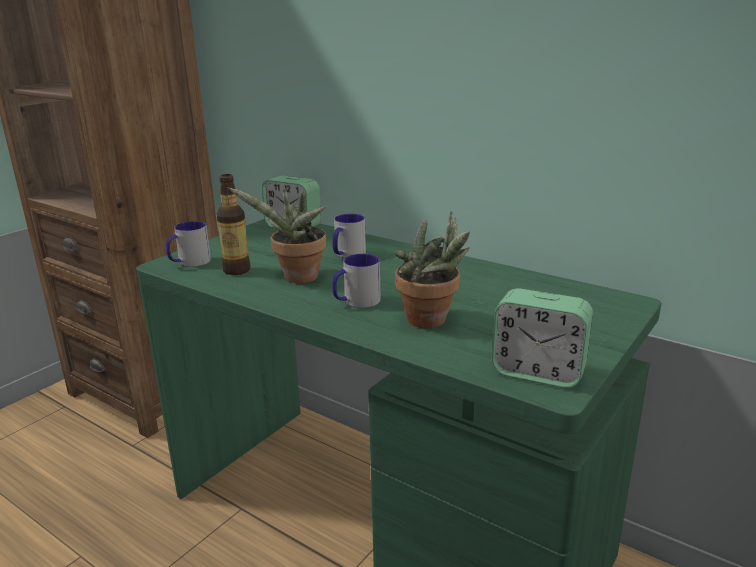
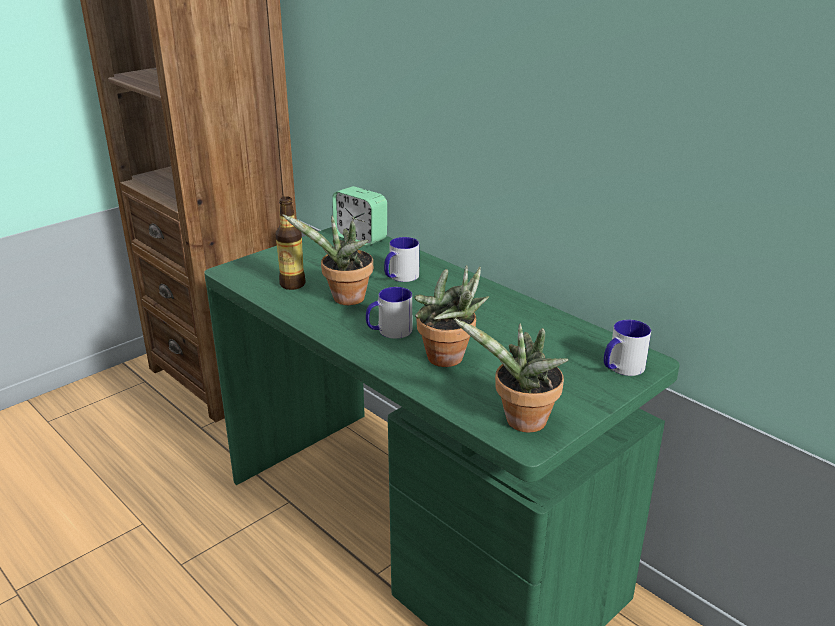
camera: 10 degrees right, 5 degrees up
mug [166,221,211,267] -> mug moved to [604,320,651,376]
alarm clock [491,288,593,388] -> potted plant [454,318,569,433]

